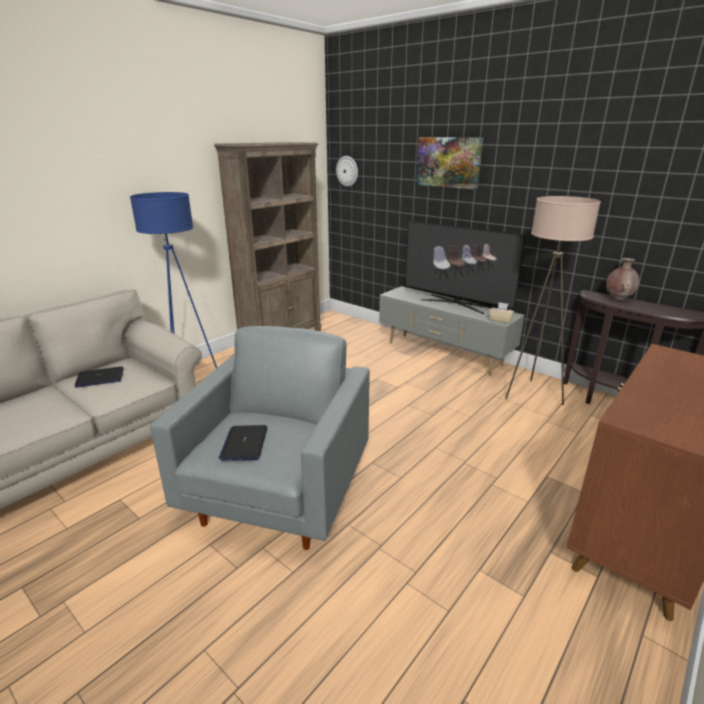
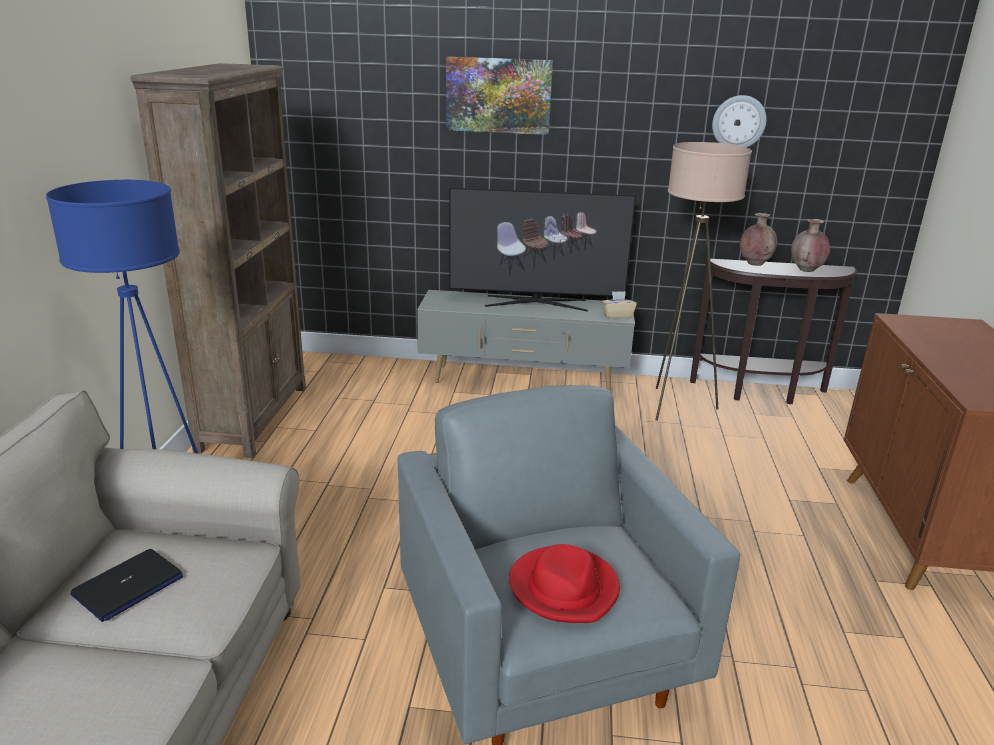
camera: 35 degrees left, 0 degrees up
laptop [219,425,267,461] -> red hat [509,544,620,623]
wall clock [336,156,358,187] -> wall clock moved to [712,95,766,148]
none -> brown vase [791,219,830,272]

